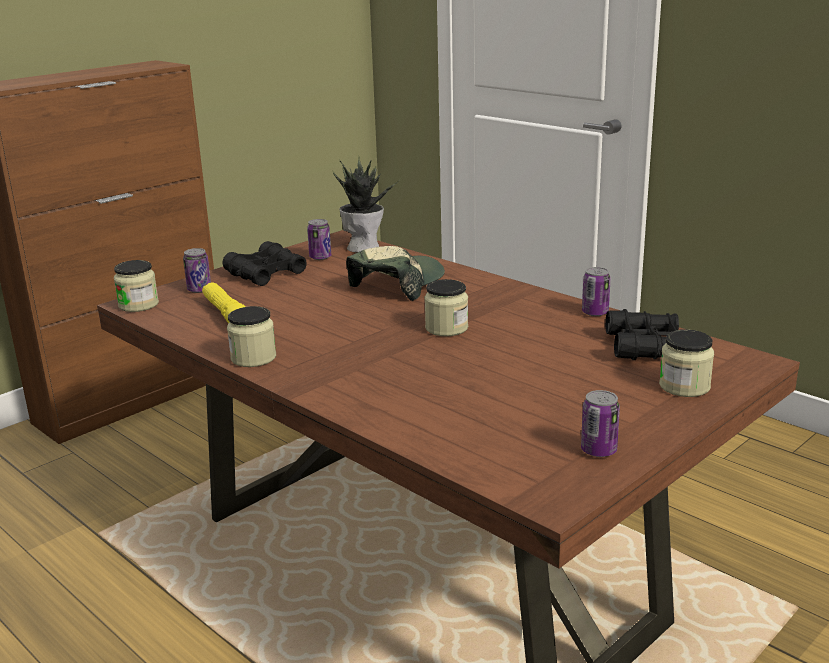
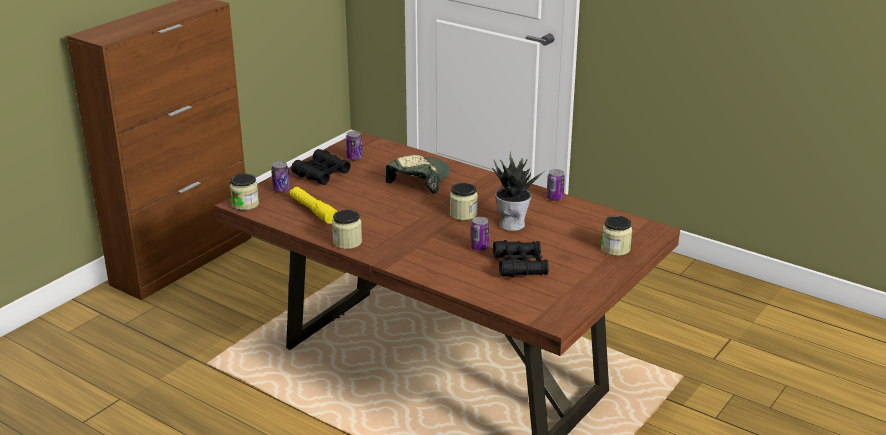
camera: 10 degrees left, 5 degrees up
potted plant [333,158,400,253] -> potted plant moved to [492,152,545,231]
can [581,390,620,457] -> can moved to [471,217,490,251]
black binoculars [605,309,679,360] -> black binoculars moved to [493,240,549,278]

